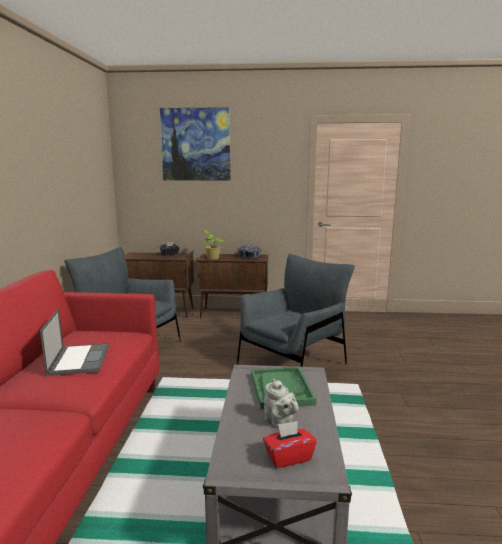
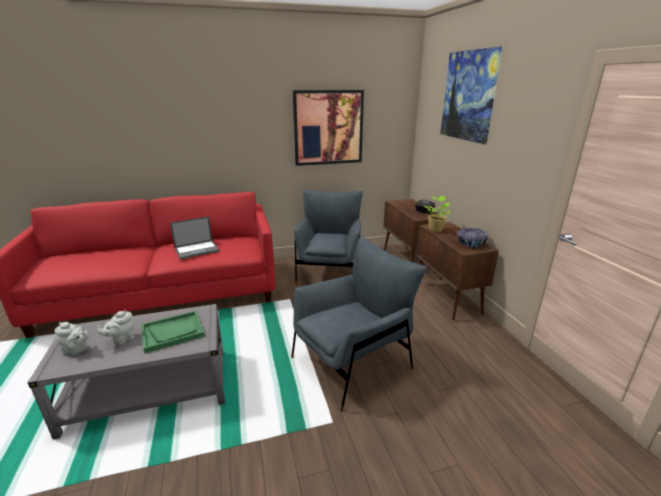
camera: 70 degrees right, 10 degrees up
grey armchair [237,254,355,367] -> grey armchair turned 60 degrees counterclockwise [291,236,427,411]
red tissue box [263,421,317,468] -> grey teapot [55,322,90,355]
none -> picture [293,90,364,166]

